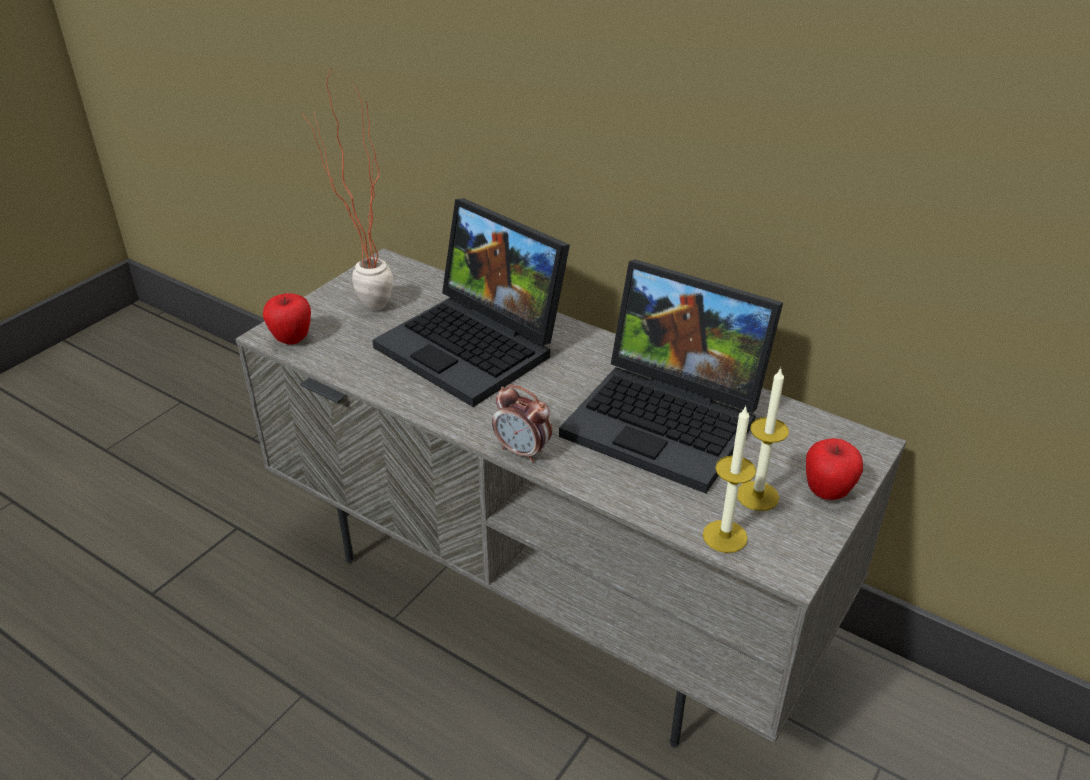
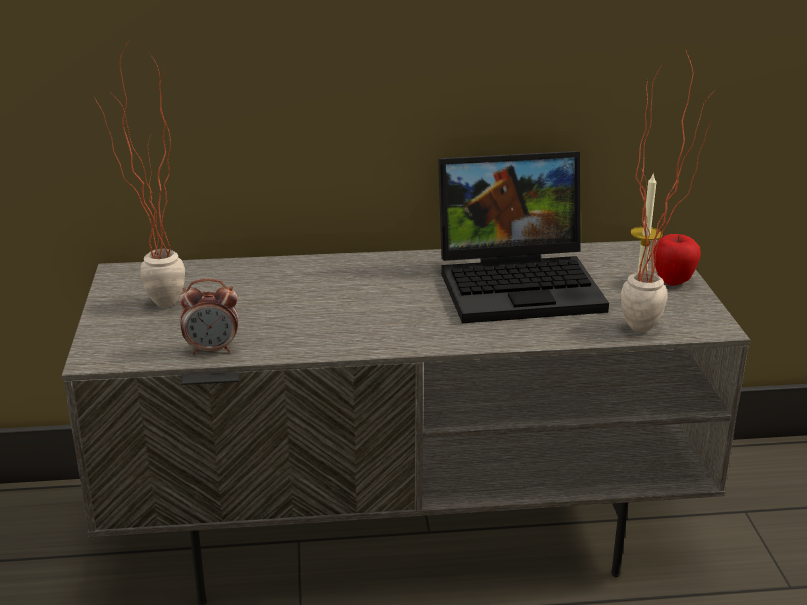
camera: 40 degrees left, 10 degrees down
apple [263,293,311,345] -> none
laptop [372,198,570,407] -> none
alarm clock [492,385,552,462] -> alarm clock moved to [179,279,238,354]
candle [703,405,756,553] -> potted plant [621,51,713,332]

